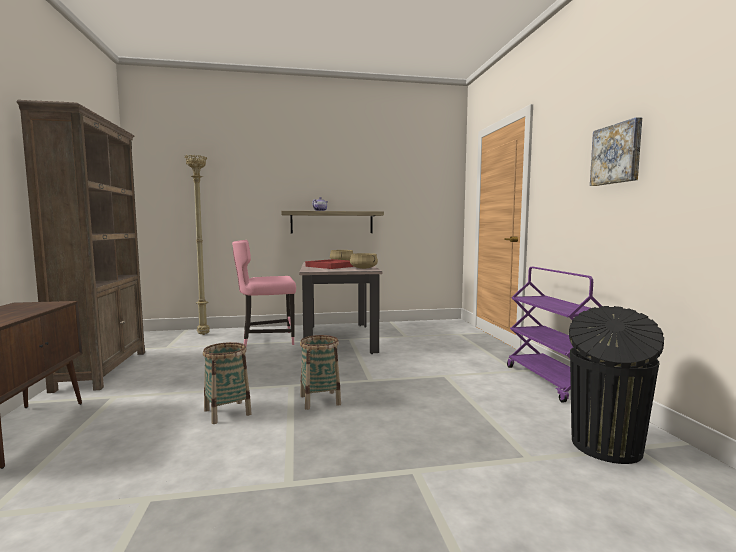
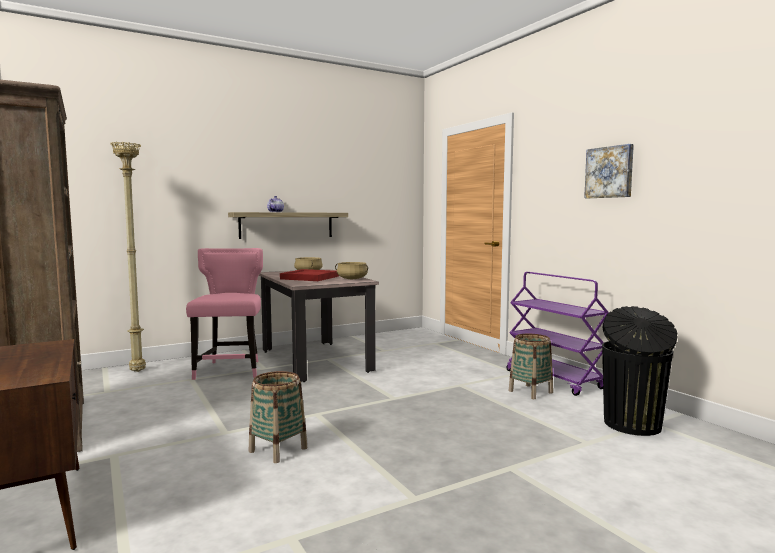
camera: 20 degrees left, 0 degrees up
pink chair [232,240,296,346] -> pink chair turned 120 degrees clockwise [186,248,263,380]
basket [300,335,341,410] -> basket moved to [509,334,553,399]

